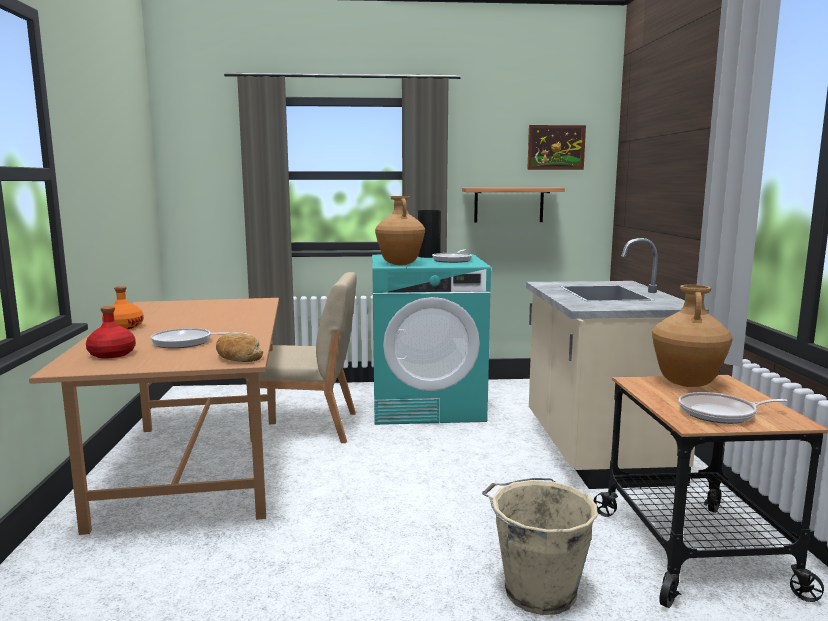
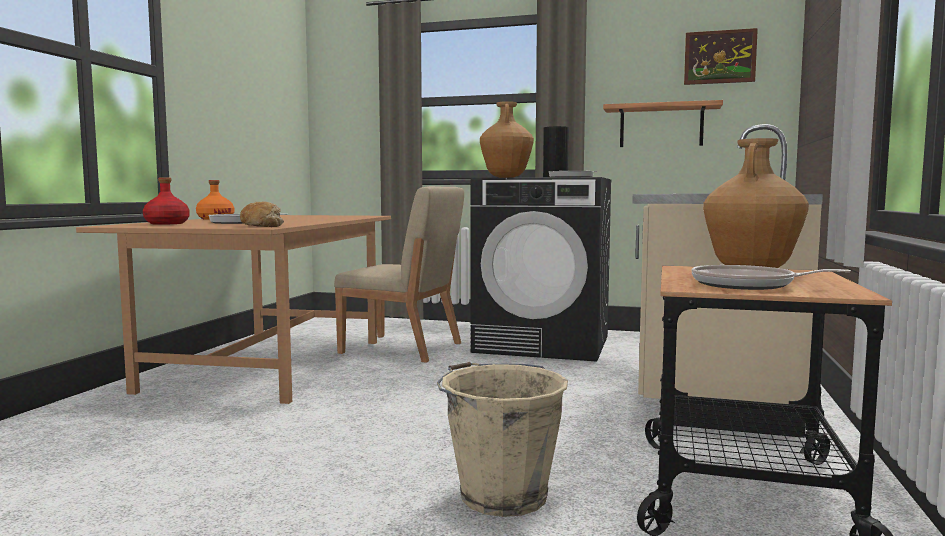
camera: 20 degrees right, 5 degrees down
turquoise washing machine [372,254,491,425] -> black washing machine [470,177,611,362]

